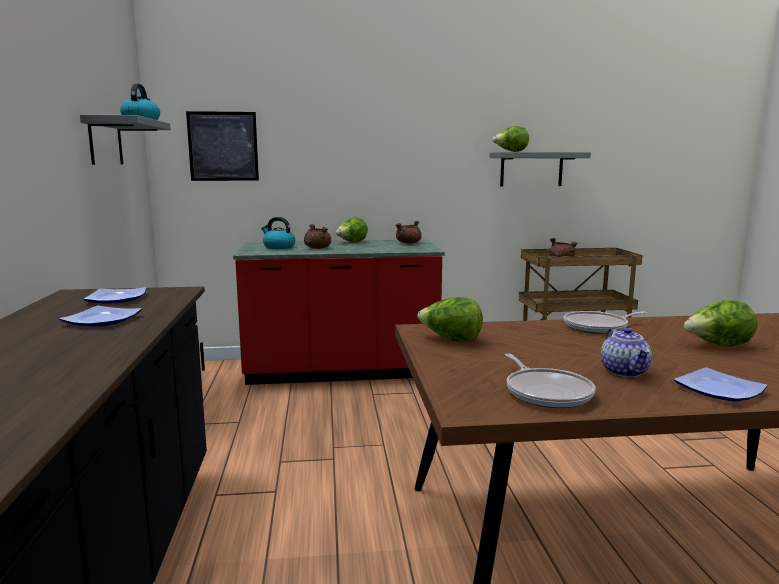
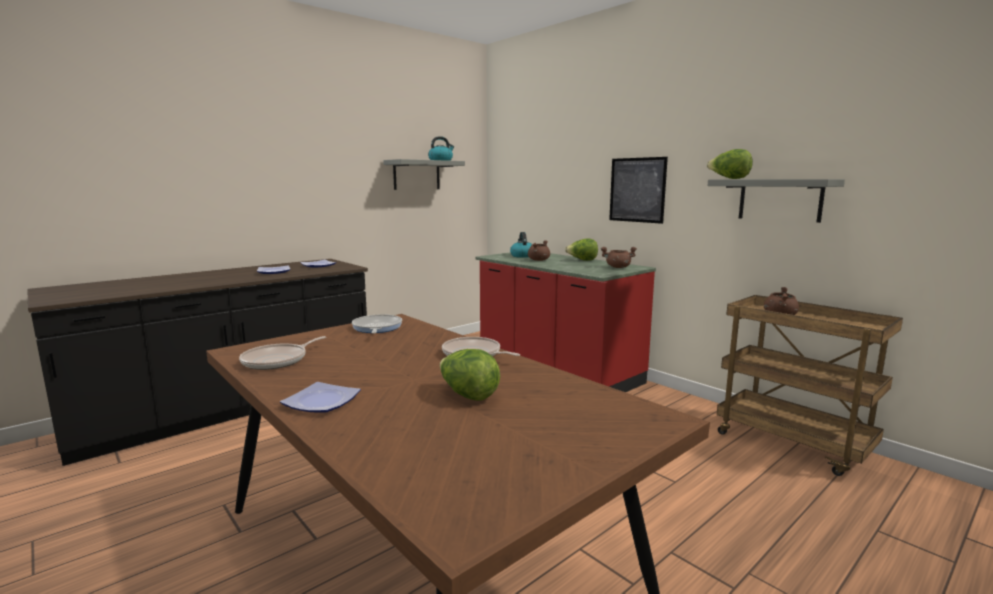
camera: 55 degrees right, 0 degrees up
picture [186,111,259,181] -> picture moved to [609,157,668,224]
lettuce [417,297,483,342] -> frying pan [352,314,402,334]
teapot [601,328,652,377] -> none

